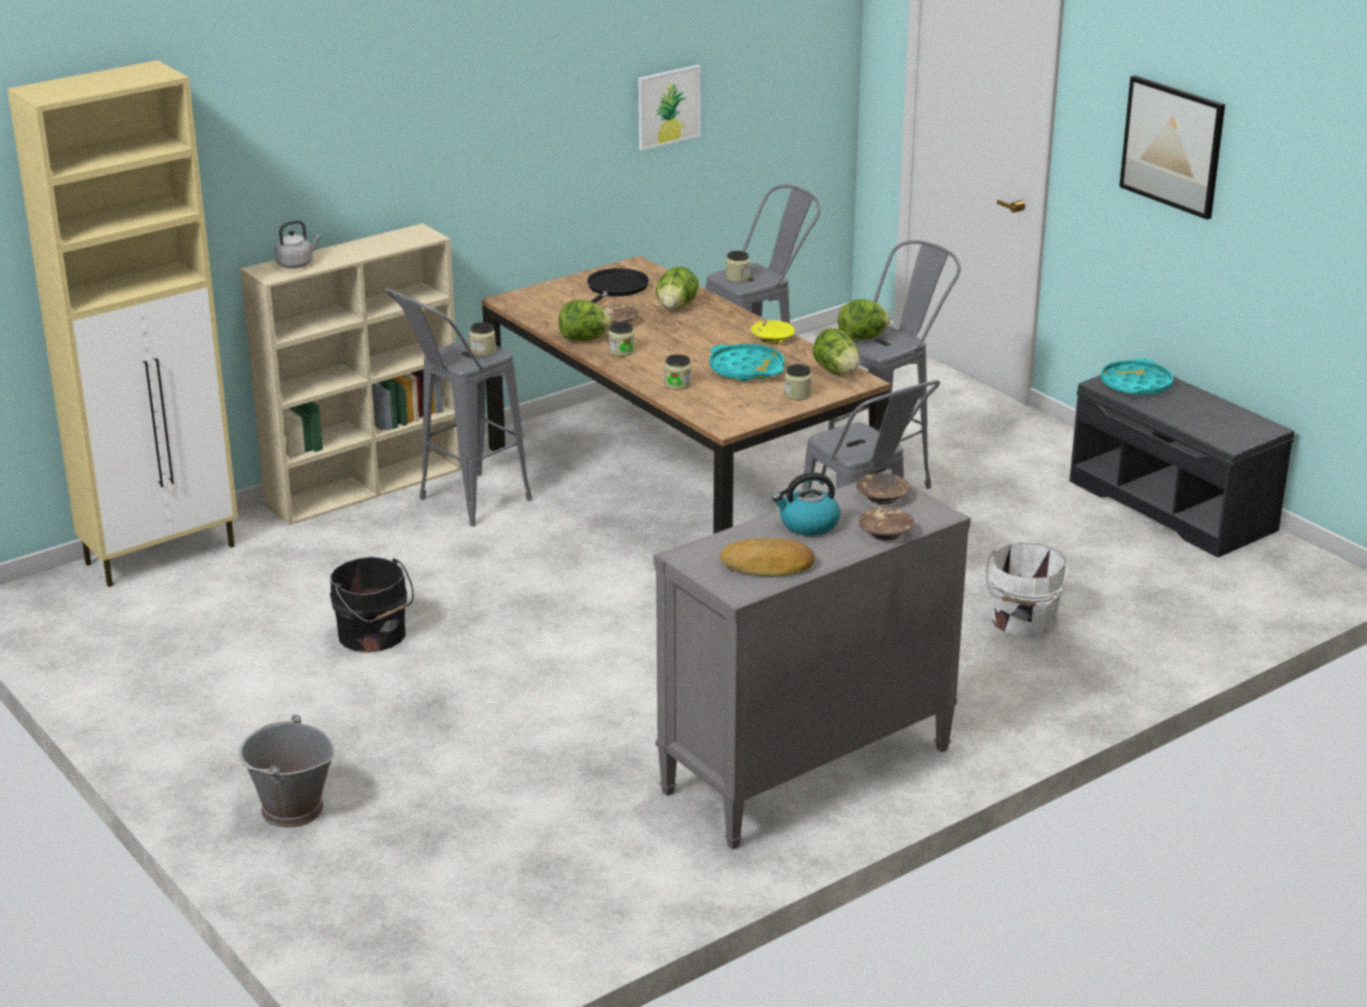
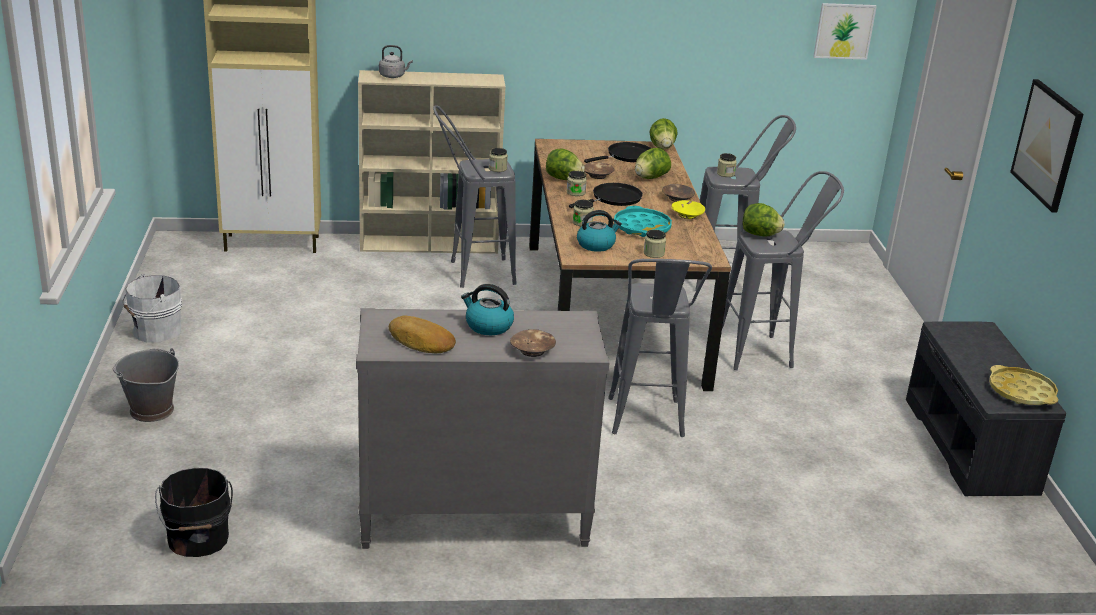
camera: 30 degrees right, 0 degrees up
black bucket [330,557,414,653] -> black bucket moved to [155,468,233,557]
picture [638,65,701,150] -> picture moved to [813,3,877,60]
lettuce [813,328,860,374] -> lettuce moved to [649,118,678,150]
brown bowl [856,473,910,504] -> brown bowl moved to [662,184,695,202]
white bucket [986,543,1068,637] -> white bucket moved to [122,274,182,343]
turquoise tray [1101,358,1174,395] -> none
none -> black frying pan [569,183,643,208]
none -> kettle [577,210,622,252]
none -> yellow tray [989,365,1059,405]

